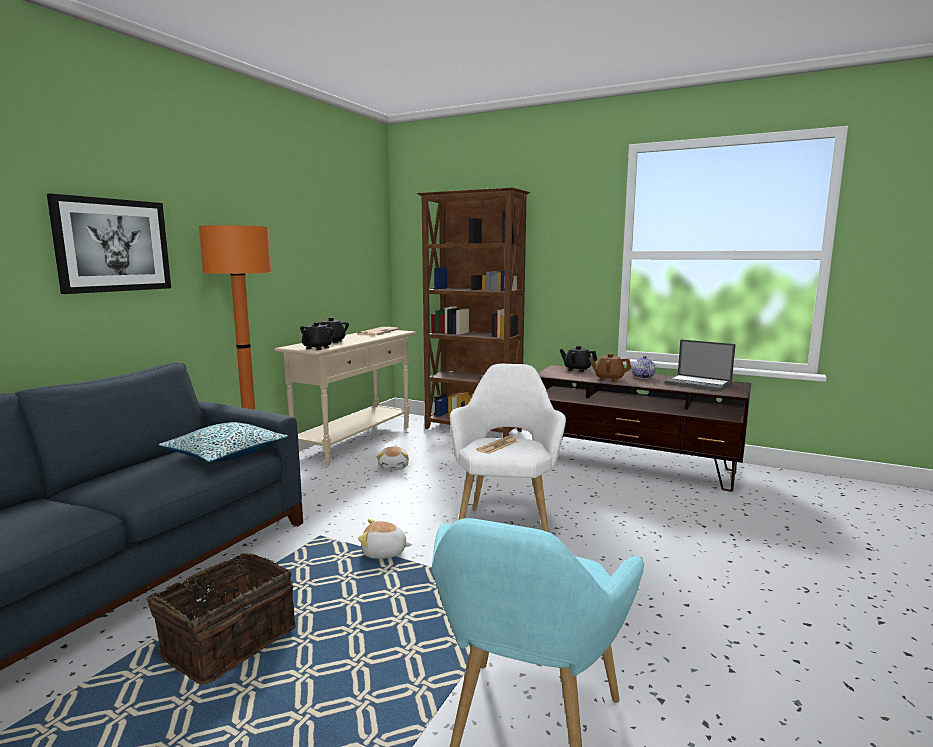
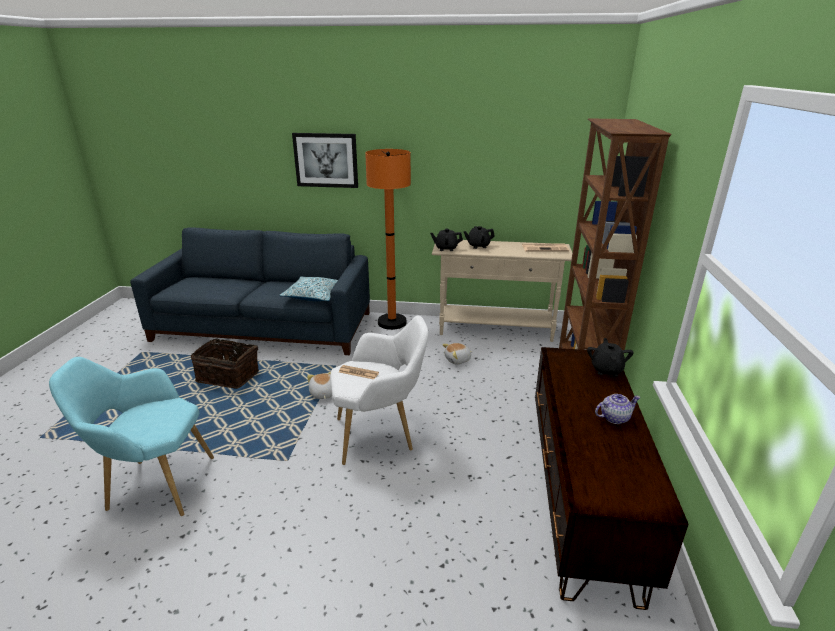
camera: 70 degrees right, 15 degrees up
brown teapot [589,353,631,382] -> none
laptop [664,339,736,391] -> none

